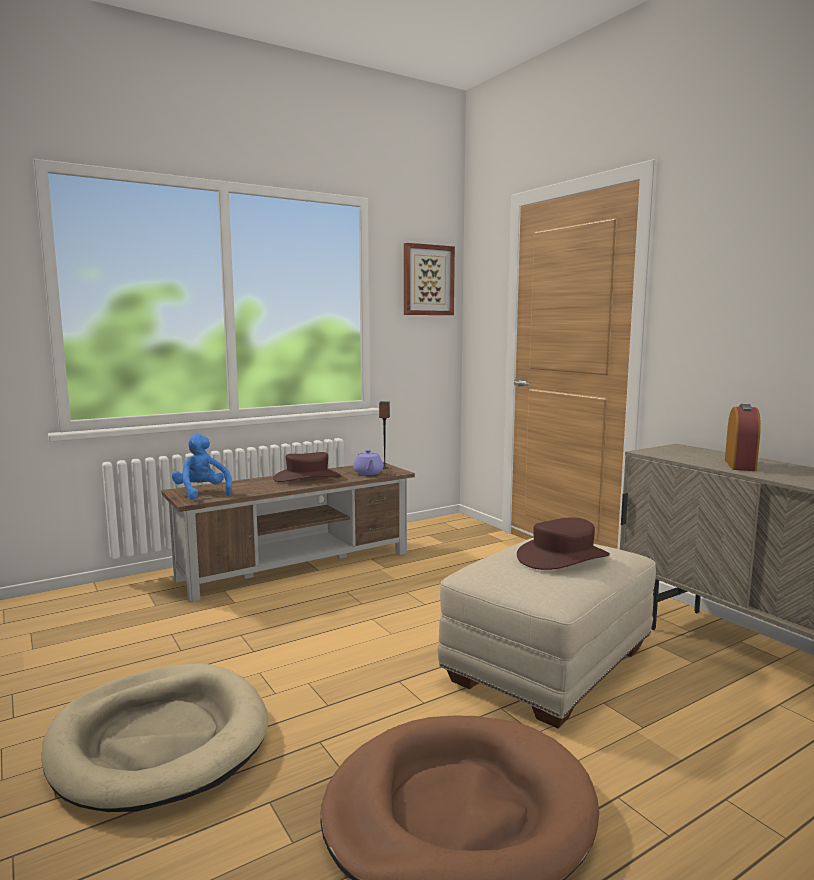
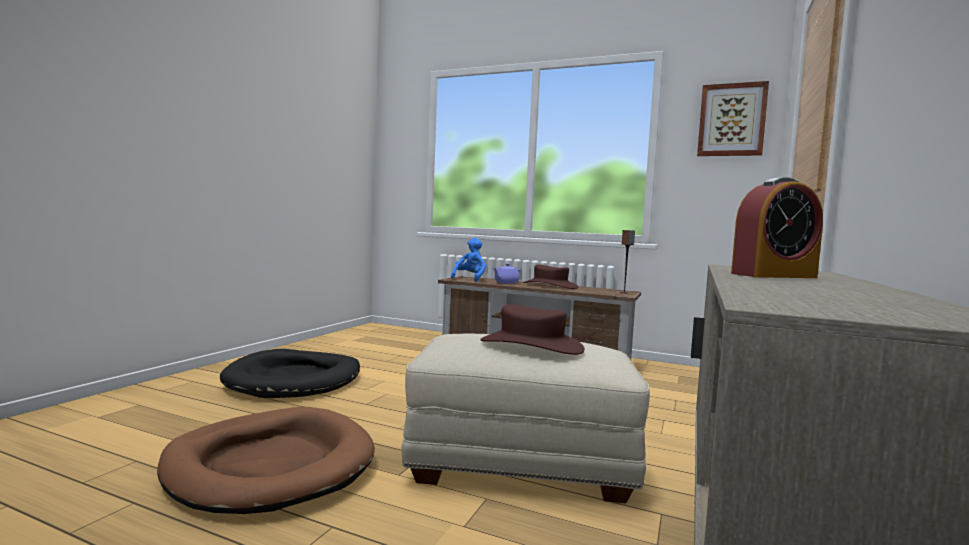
camera: 55 degrees right, 5 degrees down
beige dog bed [41,663,268,812] -> black dog bed [220,349,360,398]
purple teapot [353,450,383,475] -> purple teapot moved to [493,263,520,284]

